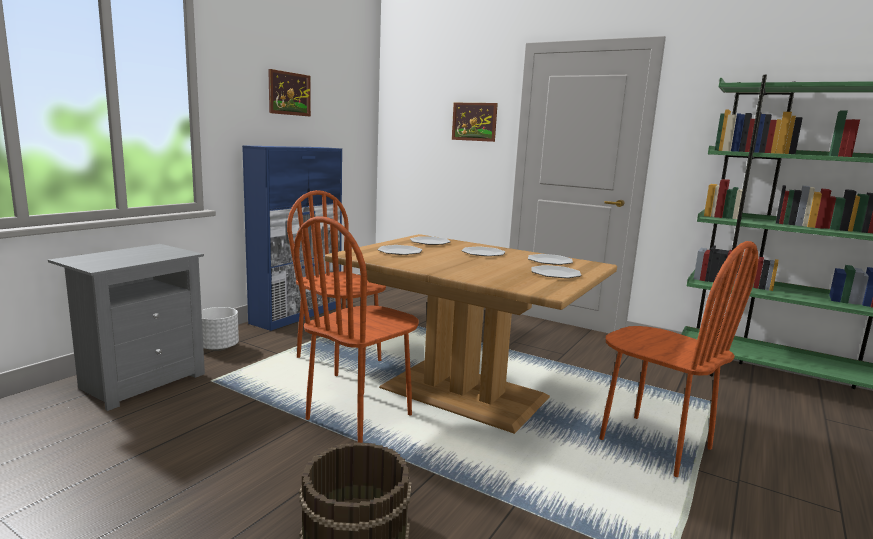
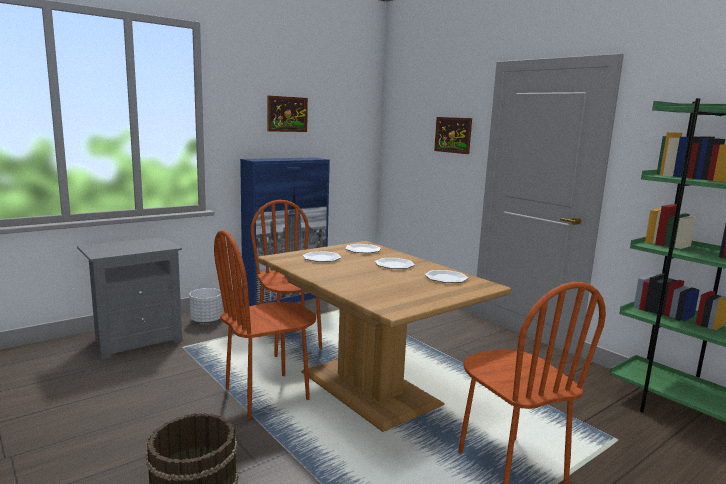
camera: 20 degrees right, 0 degrees up
plate [531,265,581,278] -> none

